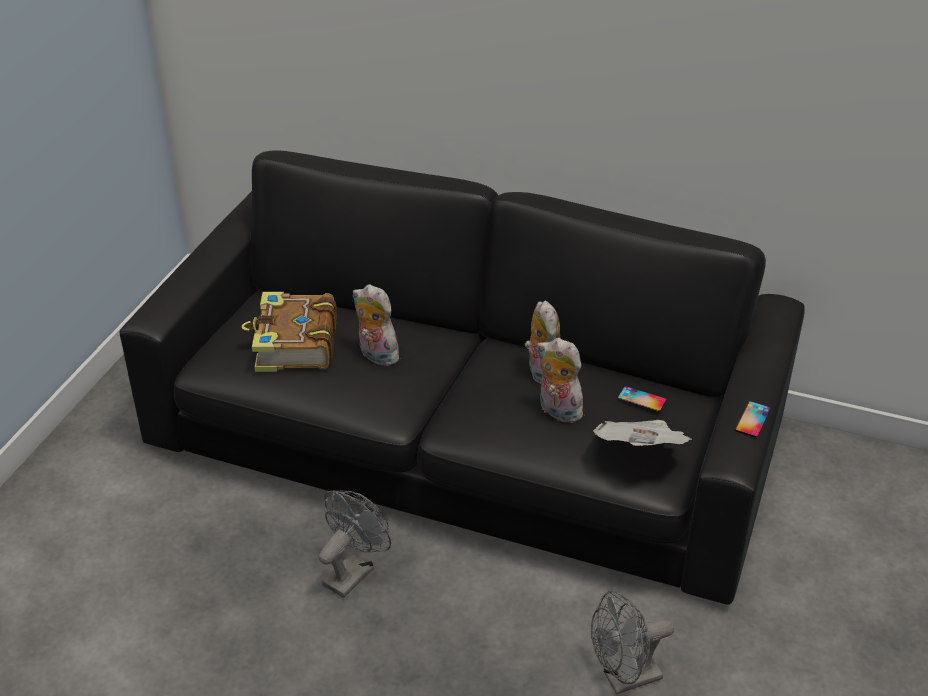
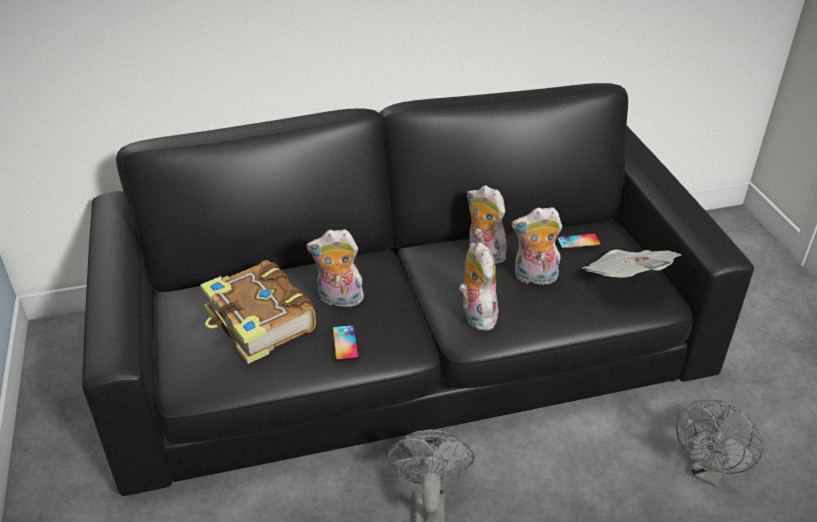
camera: 35 degrees left, 0 degrees up
phone [735,401,771,438] -> phone moved to [332,325,359,361]
none -> plush toy [459,242,498,330]

